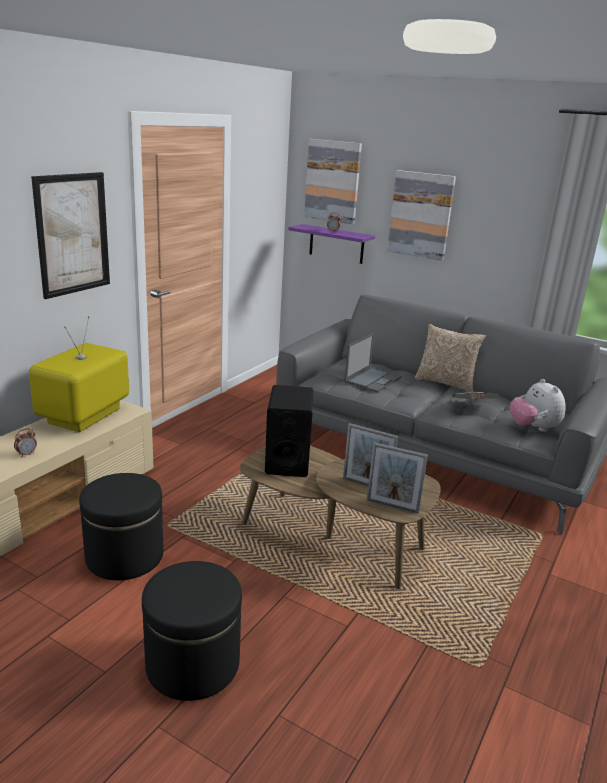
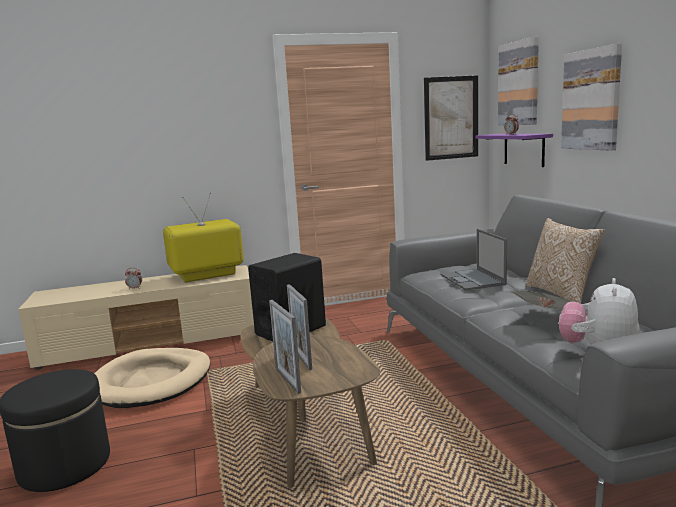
camera: 45 degrees right, 10 degrees down
picture [31,172,110,299] -> picture moved to [424,75,478,161]
black ottoman [79,473,163,580] -> beige dog bed [94,348,210,408]
laptop [345,333,401,392] -> laptop turned 90 degrees clockwise [440,229,507,290]

